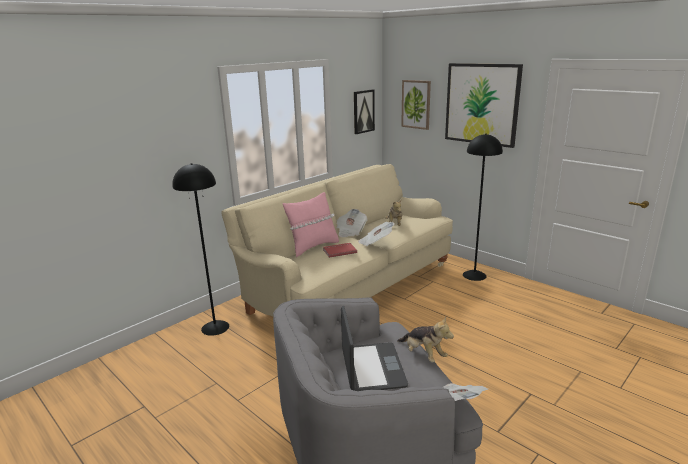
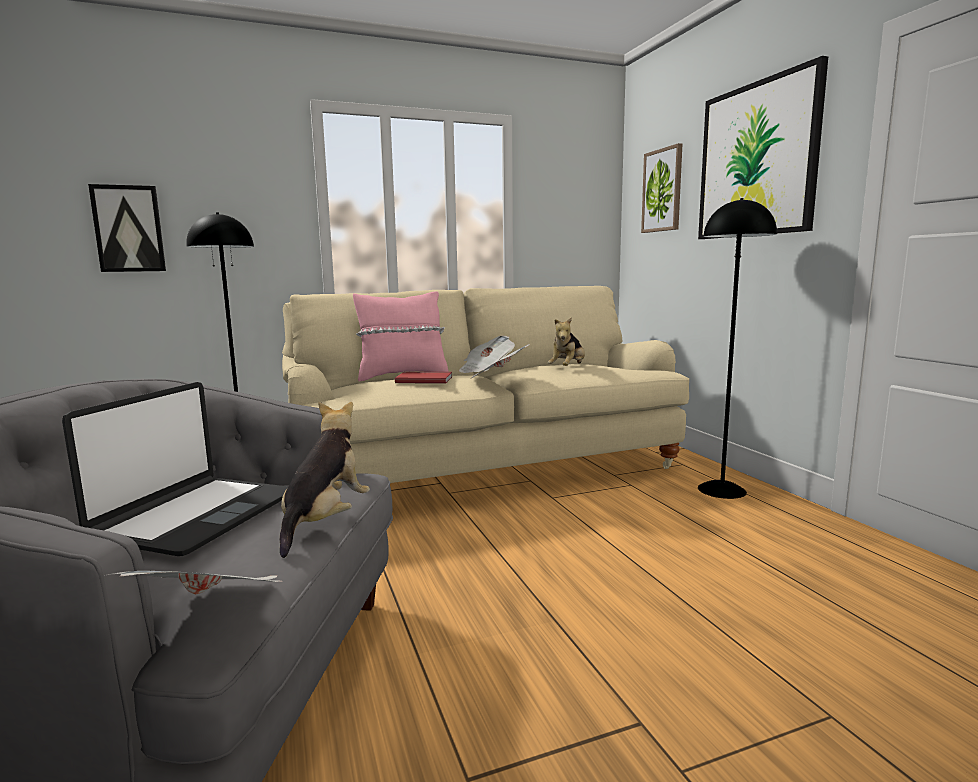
camera: 25 degrees right, 10 degrees down
picture [354,89,375,134] -> picture moved to [88,184,166,272]
plush toy [397,316,454,362] -> plush toy turned 150 degrees counterclockwise [280,402,370,558]

